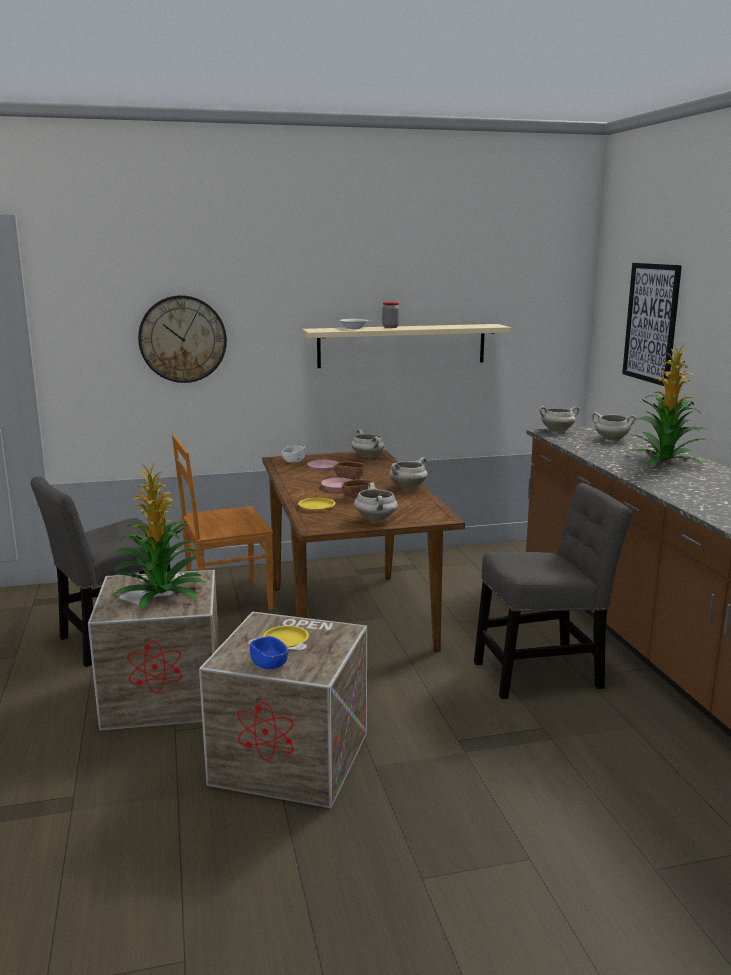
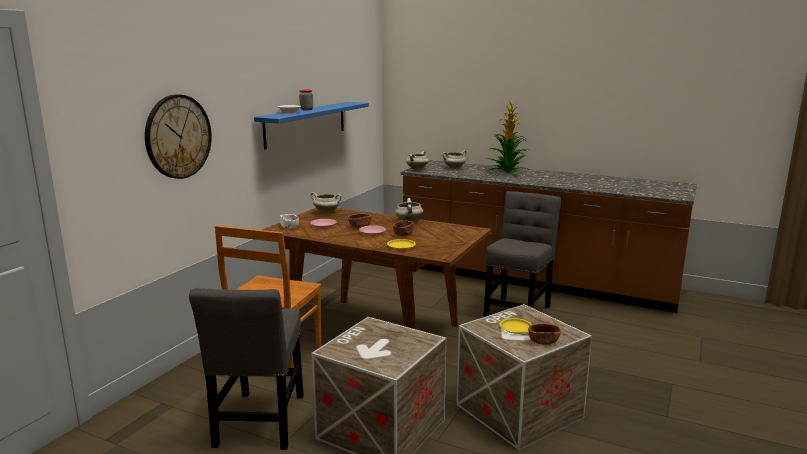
camera: 50 degrees left, 0 degrees up
potted plant [113,462,207,609] -> none
blue bowl [250,636,288,669] -> brown bowl [528,323,561,345]
beige shelf [302,324,511,368] -> blue shelf [254,102,369,149]
white cooking pot [354,482,398,522] -> none
picture [622,263,682,386] -> none

